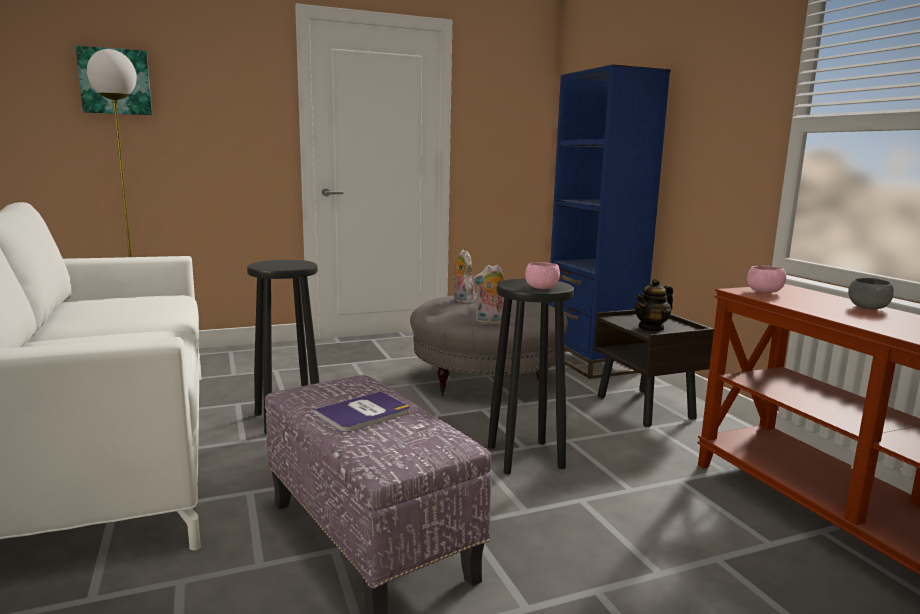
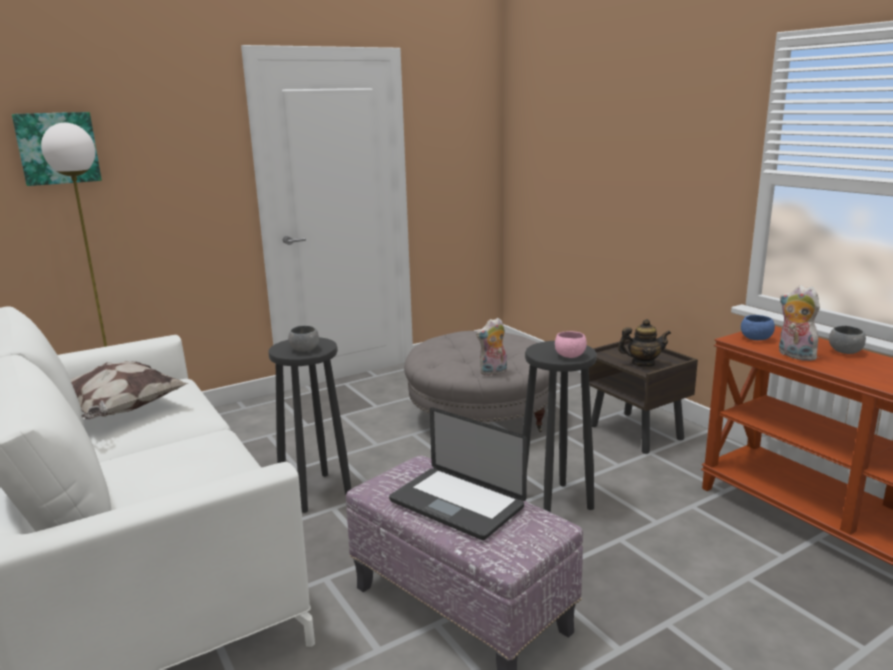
camera: 10 degrees left, 5 degrees up
book [314,391,410,432] -> laptop [389,407,527,540]
plush toy [452,250,475,304] -> plush toy moved to [779,285,822,361]
blue bookcase [549,64,671,379] -> none
teapot [635,278,673,332] -> teapot turned 135 degrees counterclockwise [618,319,671,367]
pink bowl [747,265,786,293] -> blue bowl [741,315,775,340]
none -> pillow [70,361,189,419]
none -> grey bowl [288,326,319,352]

